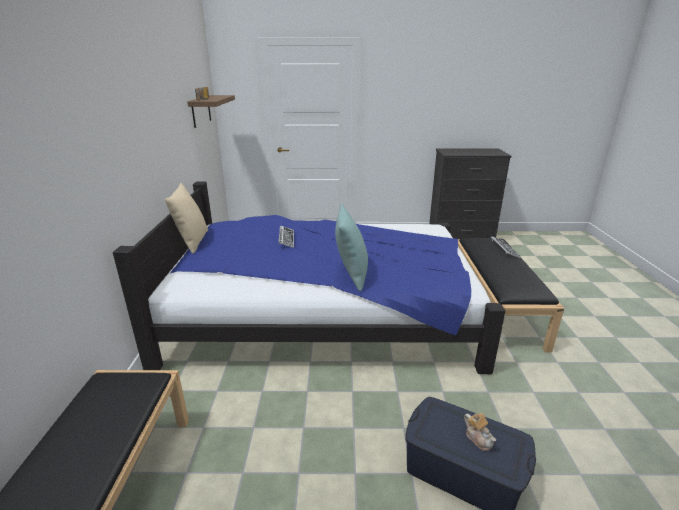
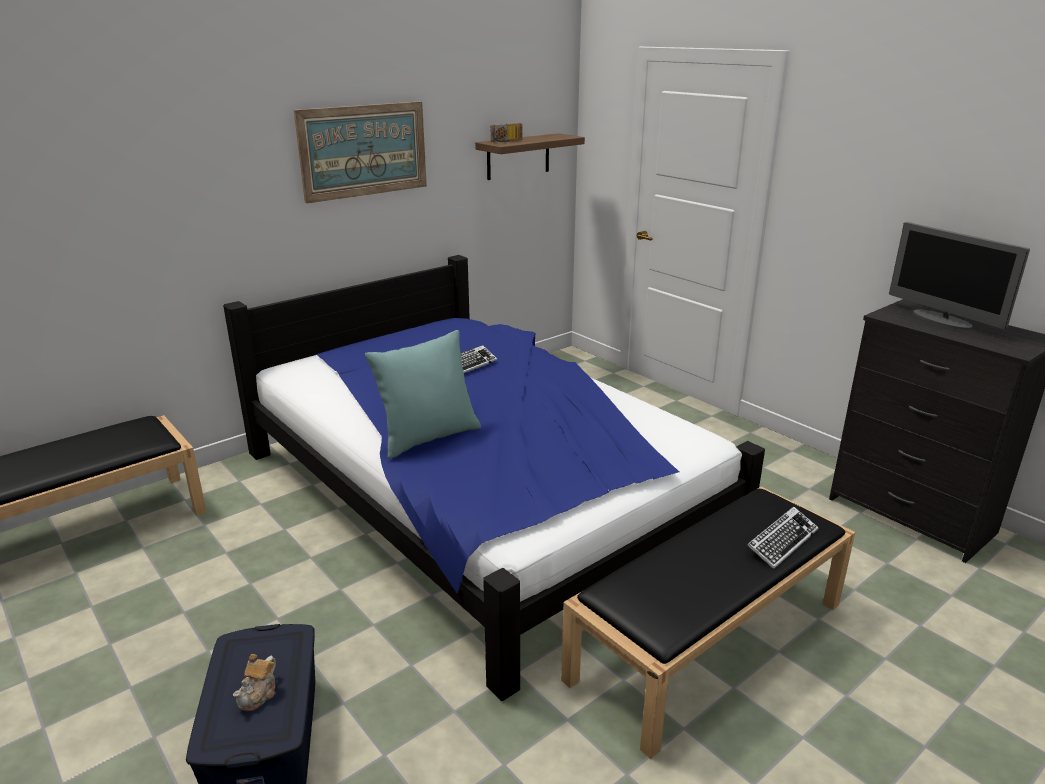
camera: 50 degrees right, 0 degrees up
beige pillow [165,183,208,254] -> none
none -> picture [294,101,427,204]
none -> monitor [889,222,1030,330]

